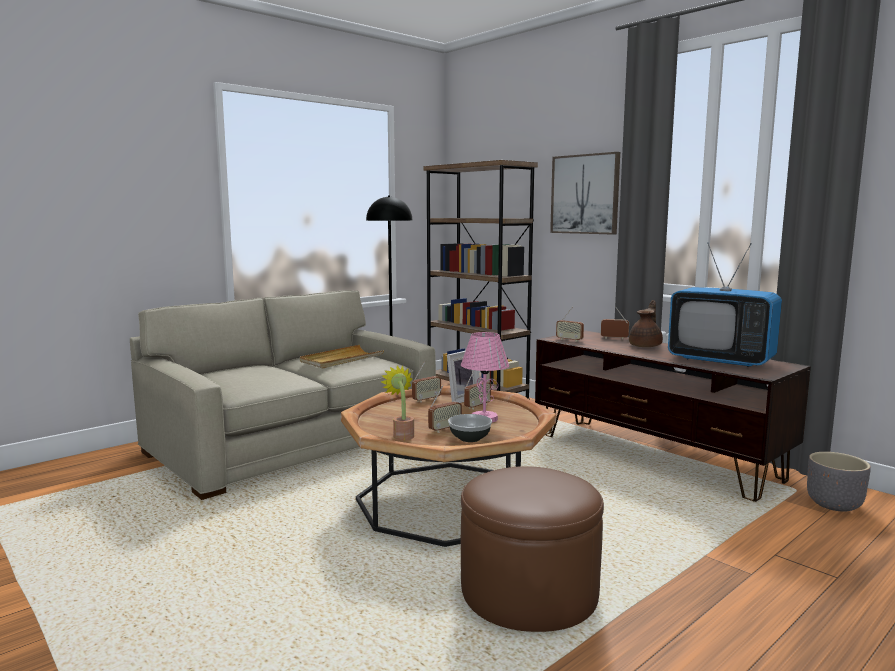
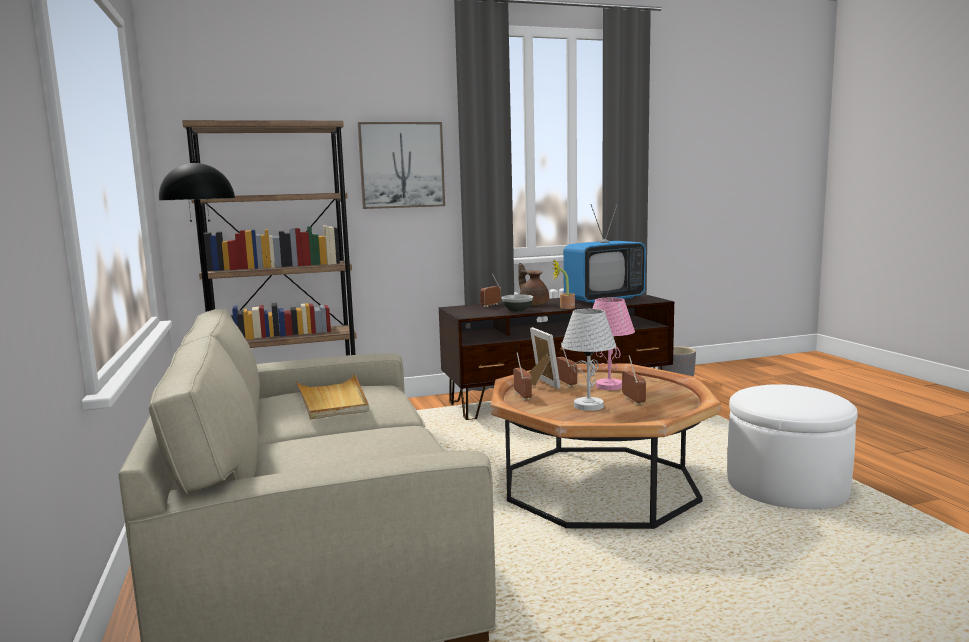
camera: 65 degrees left, 0 degrees up
potted plant [381,365,414,440] -> potted plant moved to [553,260,575,309]
bowl [448,414,492,442] -> bowl moved to [502,294,533,312]
brown ottoman [461,466,604,632] -> white ottoman [727,384,858,509]
radio [556,307,584,342] -> none
none -> white table lamp [561,309,616,411]

